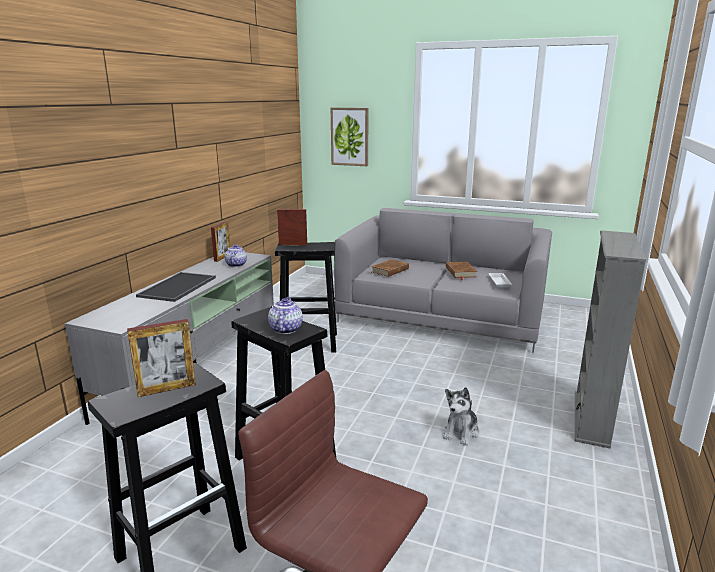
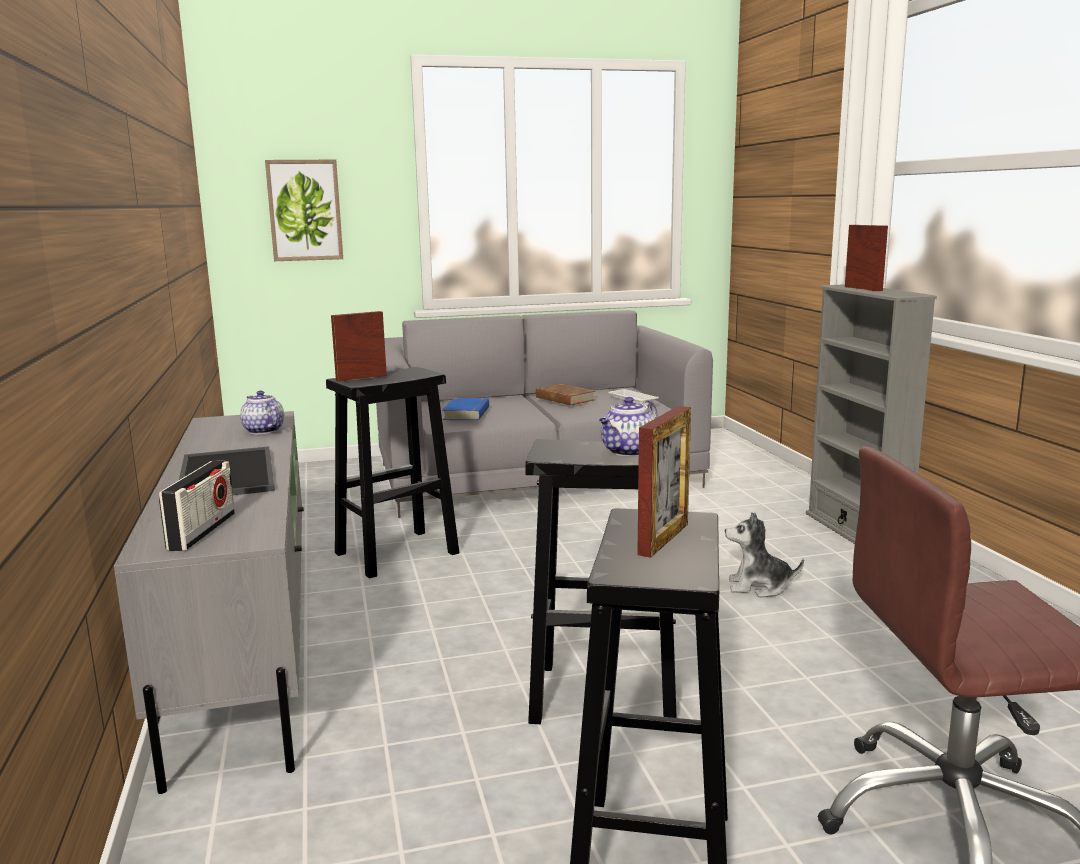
camera: 35 degrees left, 5 degrees down
picture frame [211,222,230,262] -> picture frame moved to [845,225,888,291]
teapot [268,297,303,334] -> teapot turned 105 degrees counterclockwise [599,397,657,457]
brown book [371,259,409,277] -> blue book [443,398,489,420]
plush toy [443,387,479,446] -> plush toy turned 105 degrees clockwise [725,512,804,597]
none -> radio [159,461,235,551]

